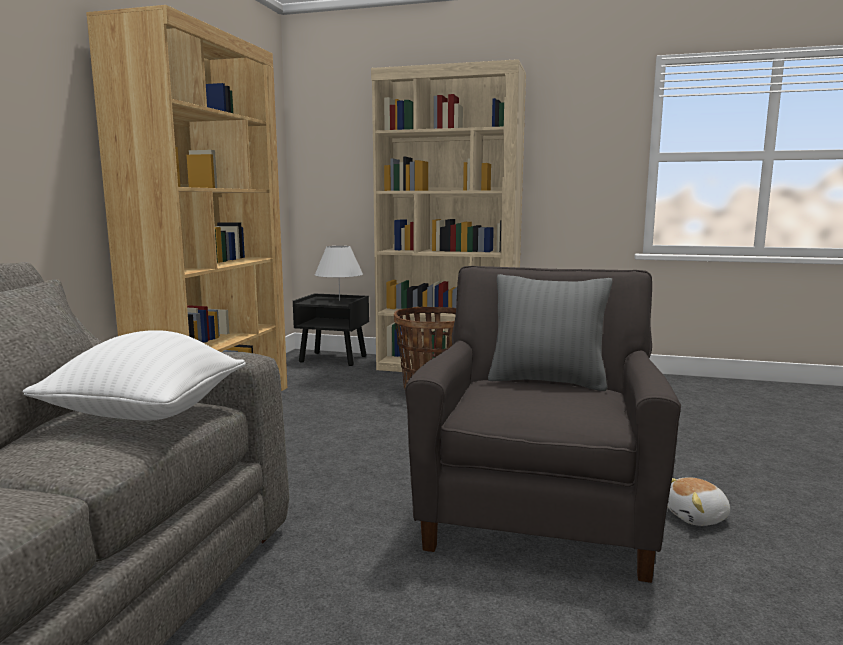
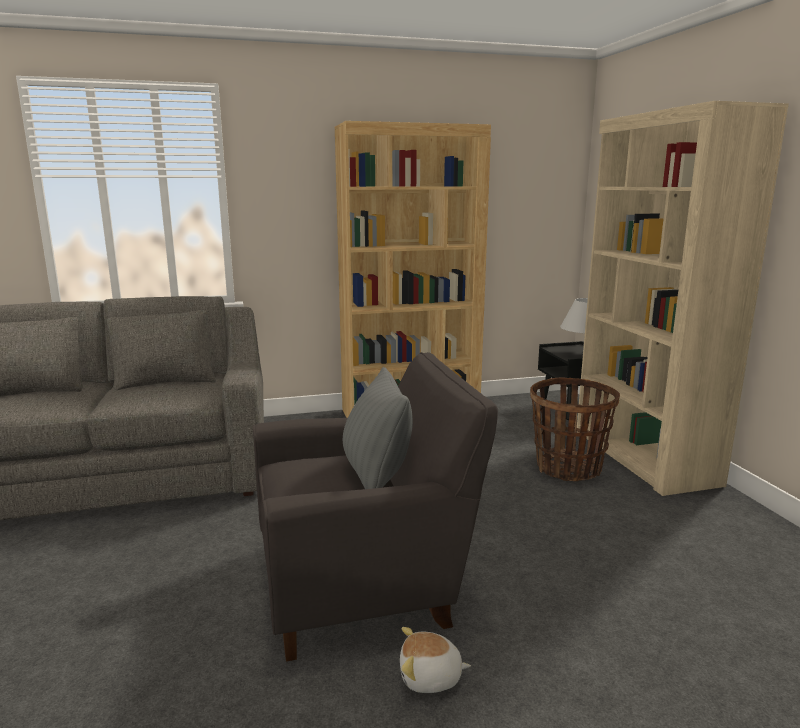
camera: 60 degrees right, 5 degrees up
white pillow [23,330,246,421] -> none
plush toy [667,477,730,526] -> plush toy turned 45 degrees counterclockwise [400,627,471,693]

